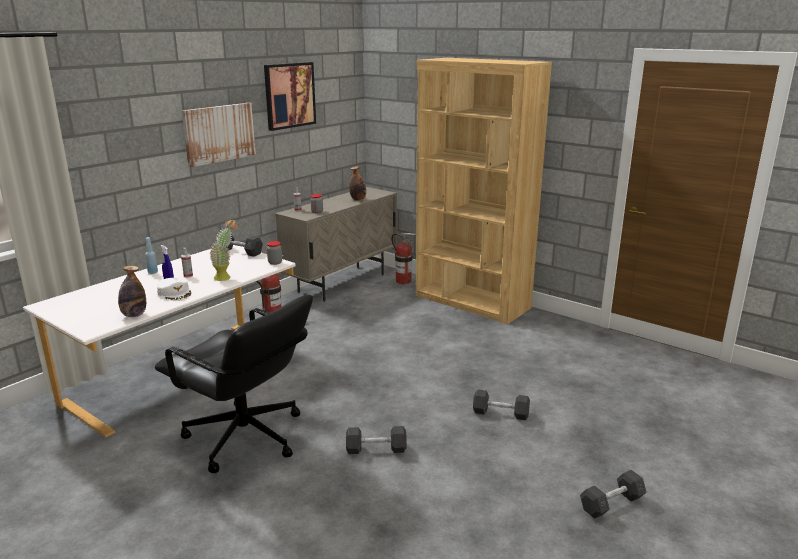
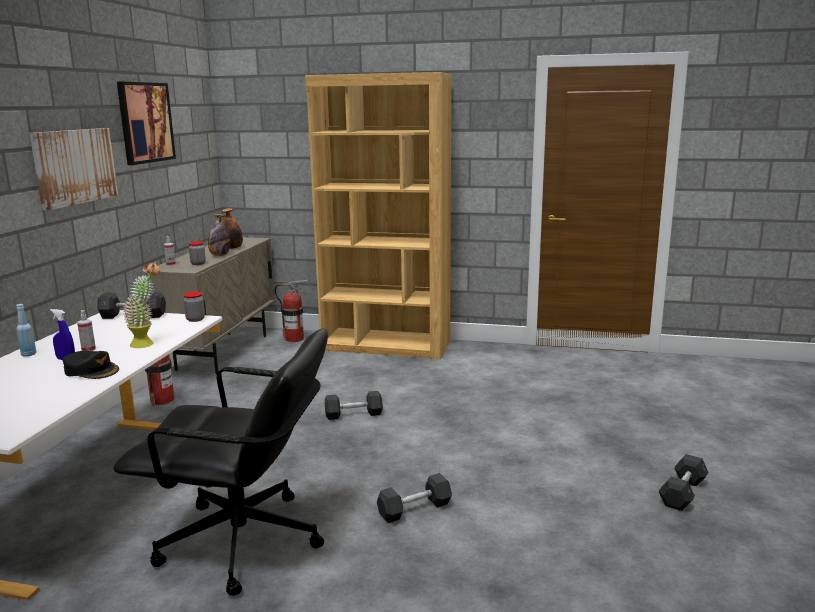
camera: 25 degrees left, 5 degrees down
bottle [118,266,146,317] -> bottle moved to [208,214,230,256]
white cap [157,278,191,301] -> black cap [63,351,119,379]
grey dumbbell [473,390,530,420] -> grey dumbbell moved to [325,391,383,420]

